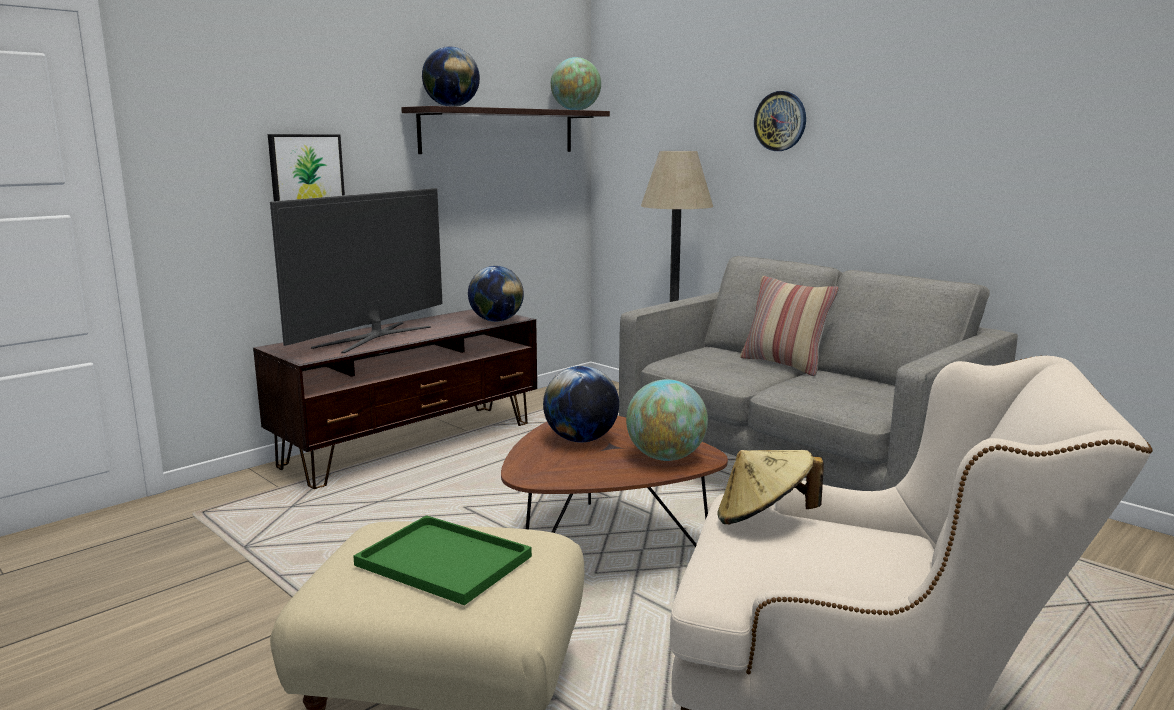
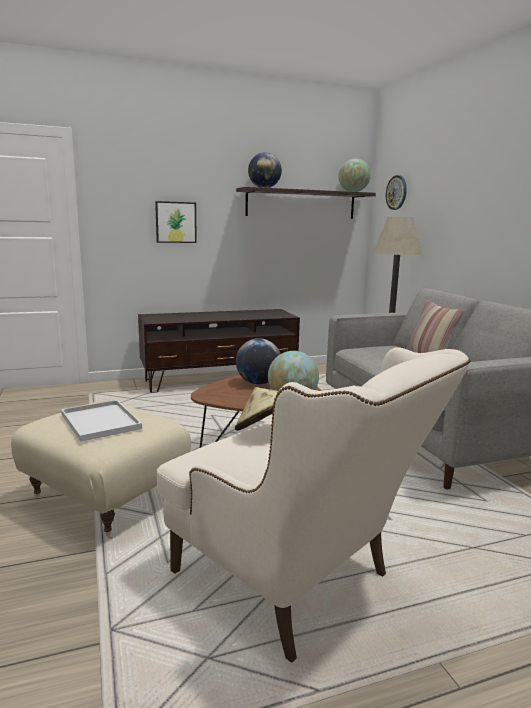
camera: 25 degrees right, 0 degrees up
television [270,188,442,353] -> none
green tray [353,515,532,605] -> white tray [61,400,142,442]
globe [468,266,524,322] -> none
wall clock [754,91,806,151] -> wall clock moved to [386,175,407,210]

